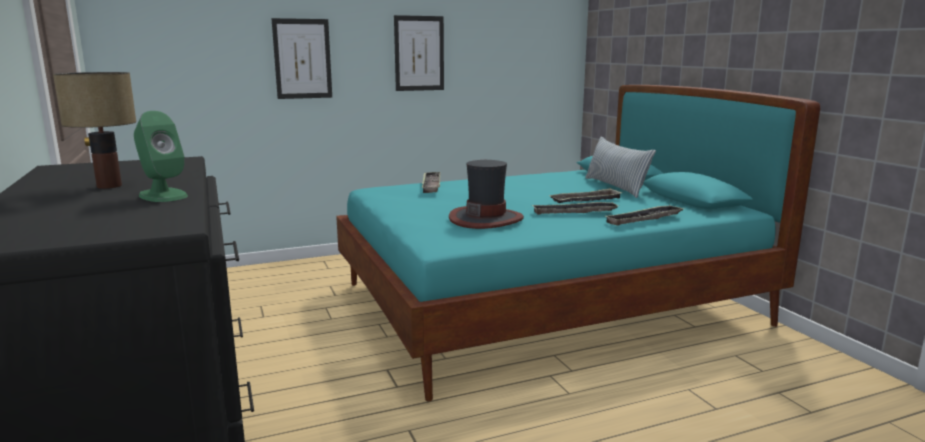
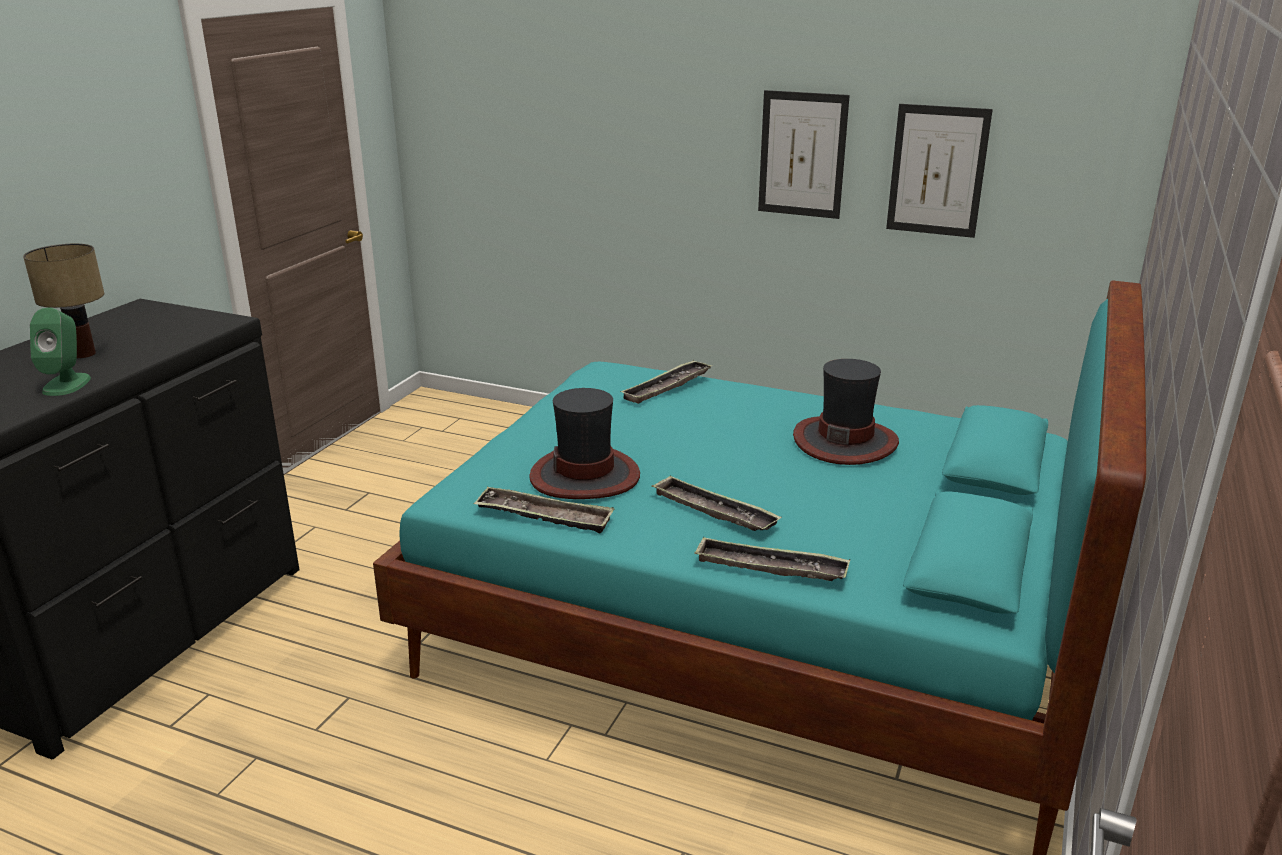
camera: 45 degrees right, 10 degrees up
picture [272,18,332,99] -> picture moved to [886,104,993,238]
tray [549,188,622,203] -> tray moved to [474,486,614,533]
pillow [585,136,656,198] -> none
none -> hat [793,359,899,465]

